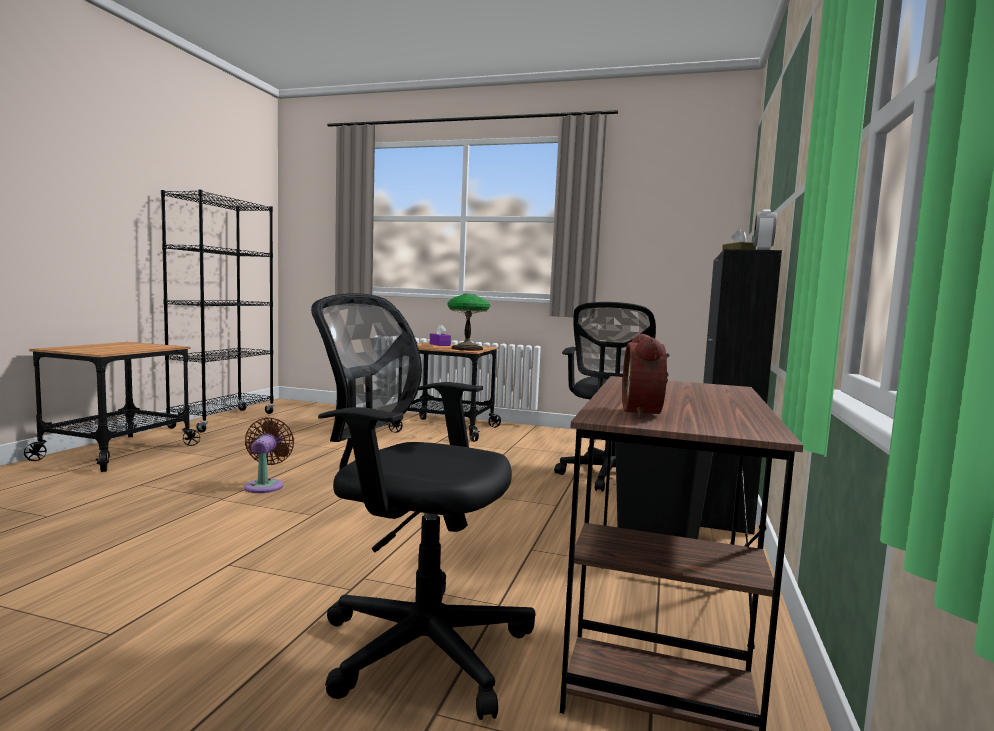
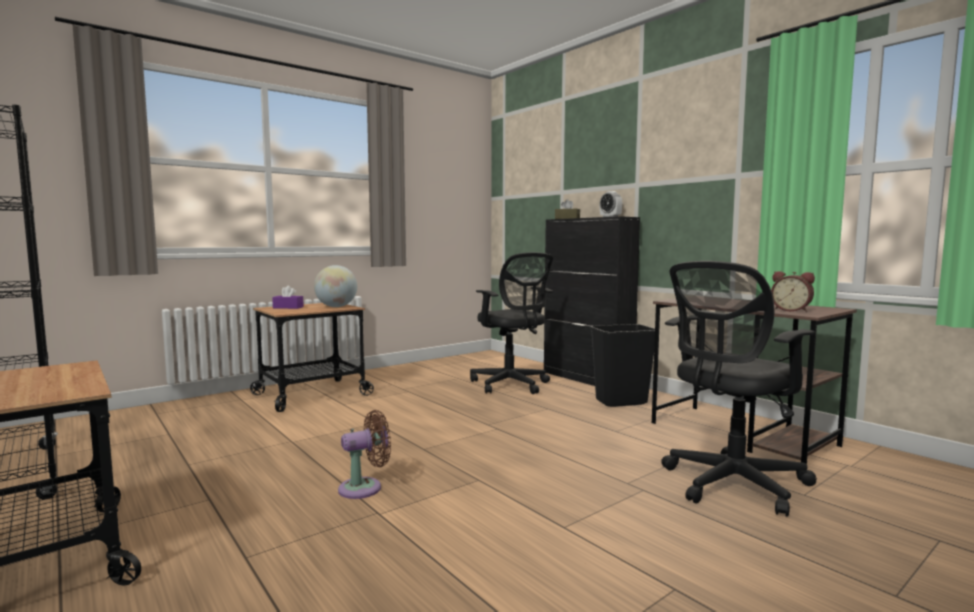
camera: 55 degrees left, 0 degrees up
brown fan [244,417,294,493] -> brown fan turned 120 degrees clockwise [338,410,391,499]
table lamp [447,294,490,351] -> globe [314,265,357,307]

